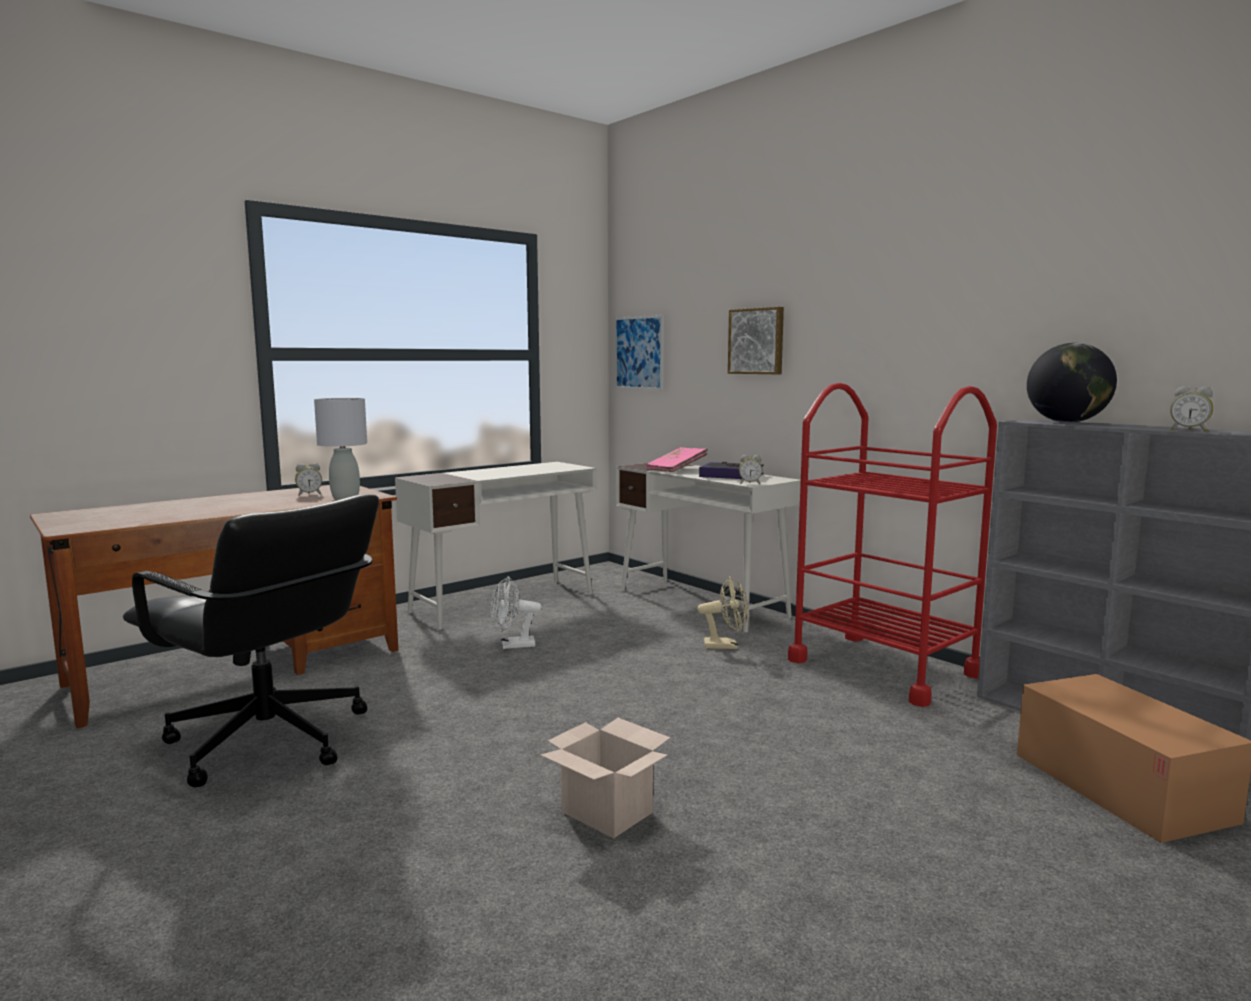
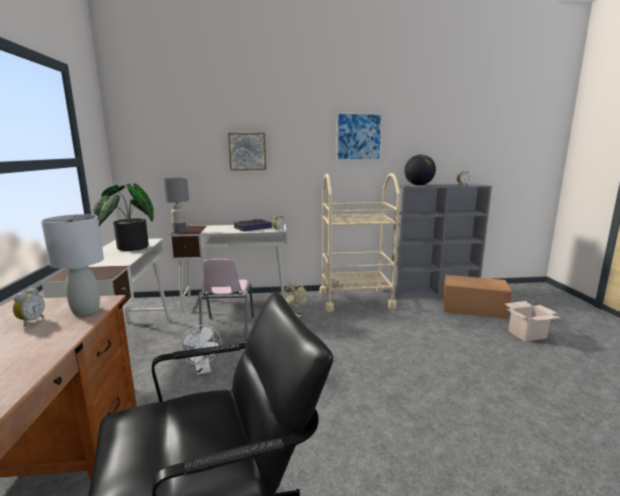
camera: 55 degrees left, 5 degrees up
white fan [490,576,542,649] -> white fan turned 45 degrees counterclockwise [180,325,221,375]
cardboard box [540,718,670,838] -> cardboard box moved to [505,301,561,342]
picture [615,315,664,390] -> picture moved to [336,113,383,161]
pink book [646,447,708,472] -> none
red cart [788,383,997,707] -> beige cart [320,173,400,312]
none -> potted plant [93,183,154,251]
none -> grey table lamp [162,178,189,234]
none -> pink chair [199,259,254,341]

